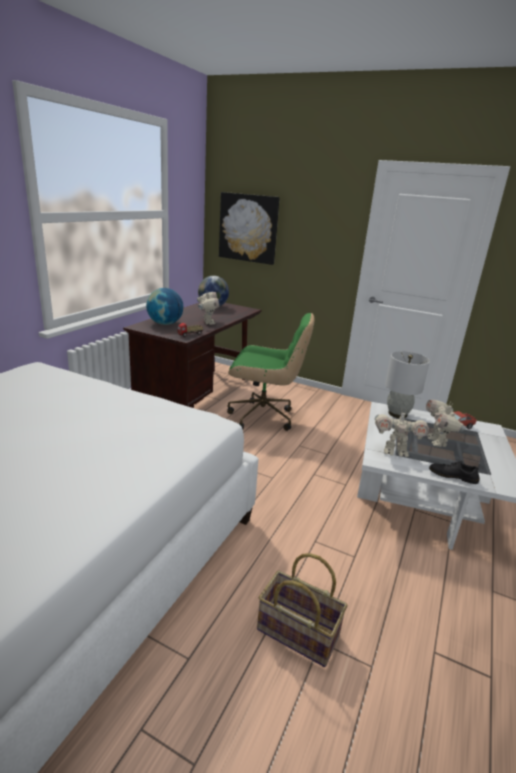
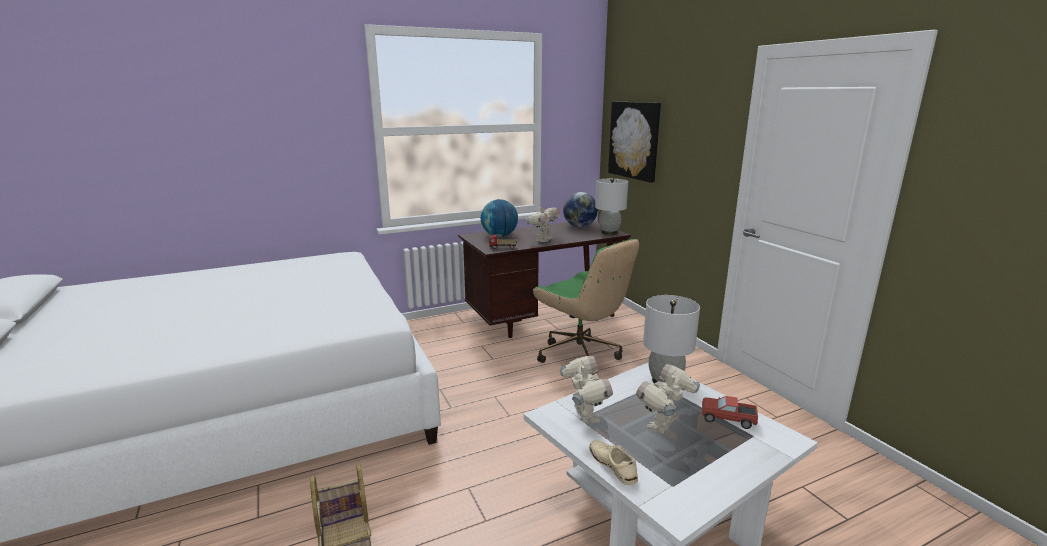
camera: 40 degrees right, 5 degrees down
toy robot [375,409,429,457] -> toy robot turned 150 degrees counterclockwise [560,356,613,423]
black shoe [429,461,480,484] -> beige shoe [589,440,638,485]
none -> white table lamp [595,178,628,235]

